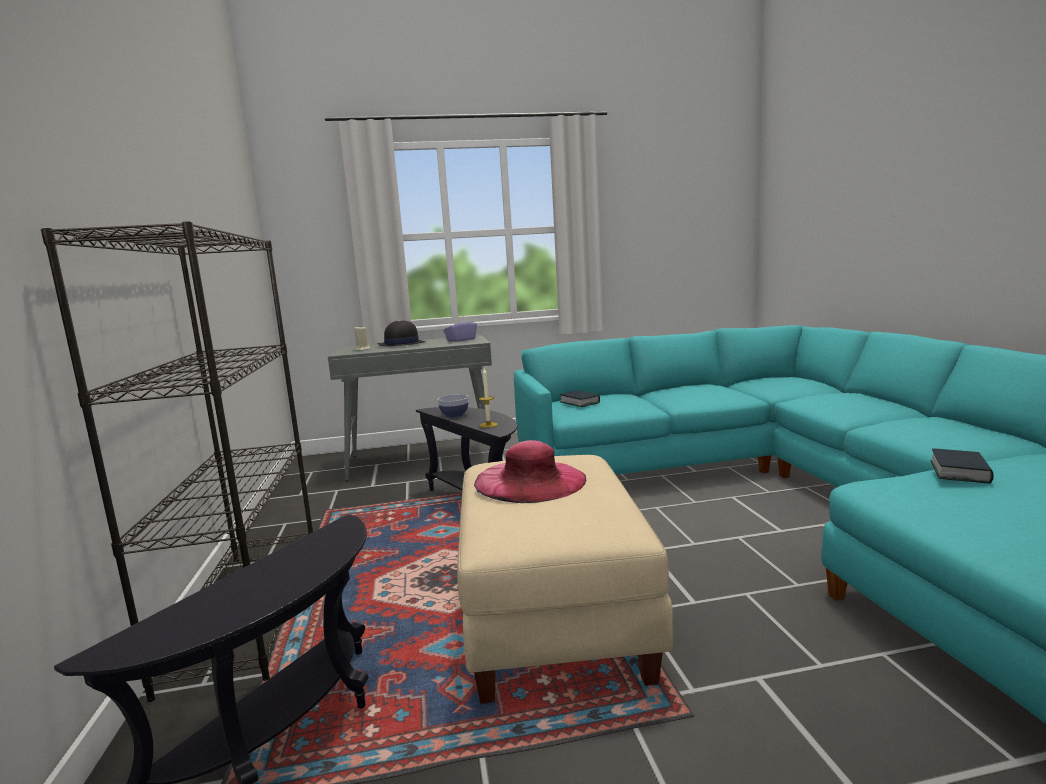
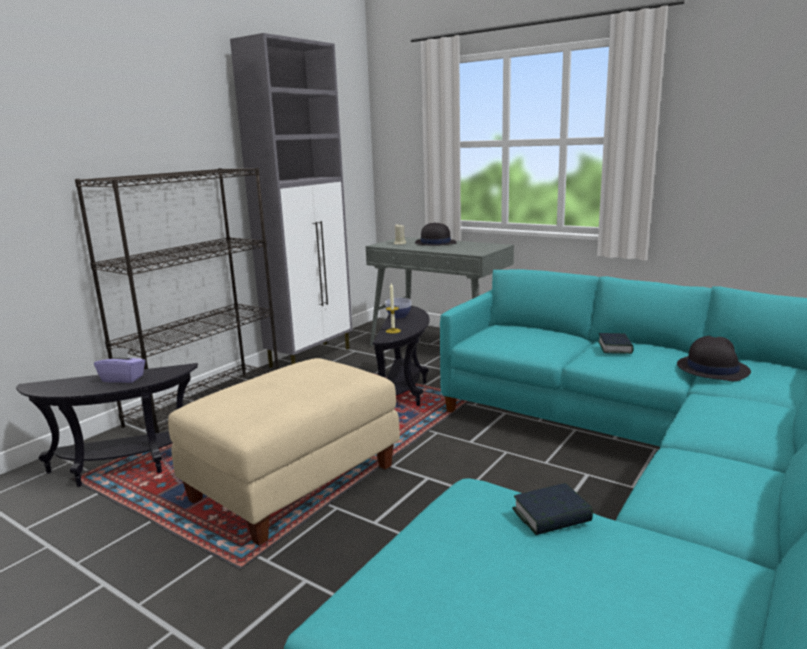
camera: 45 degrees right, 5 degrees up
purple tissue box [443,316,477,342] -> purple tissue box moved to [94,347,146,383]
pink hat [474,440,587,503] -> none
book [560,391,600,407] -> book moved to [598,333,634,354]
none -> grey cabinet [230,33,352,368]
none -> black hat [677,336,751,381]

